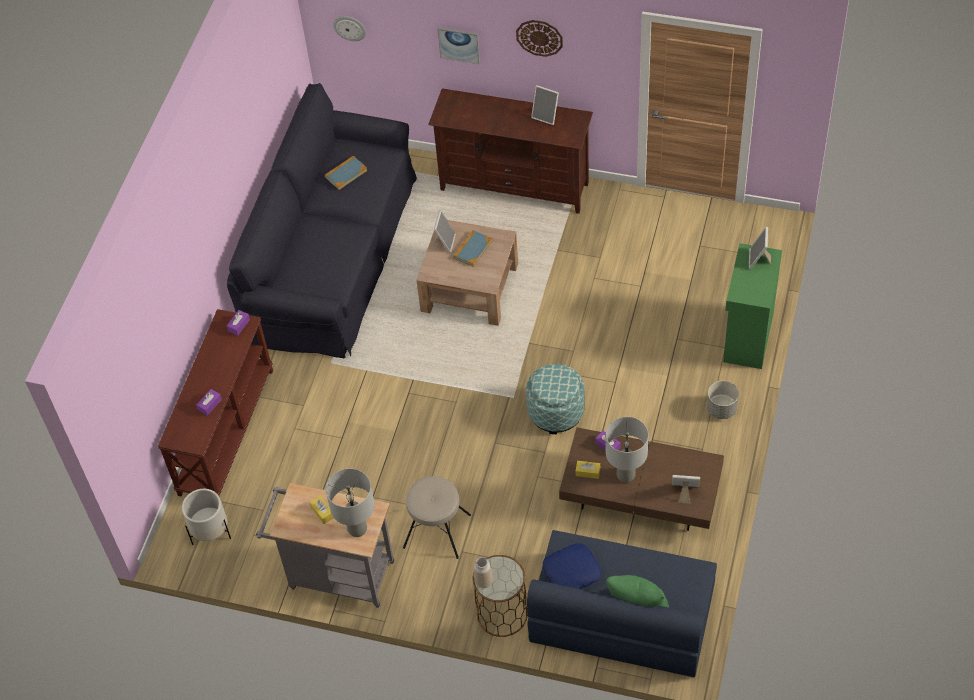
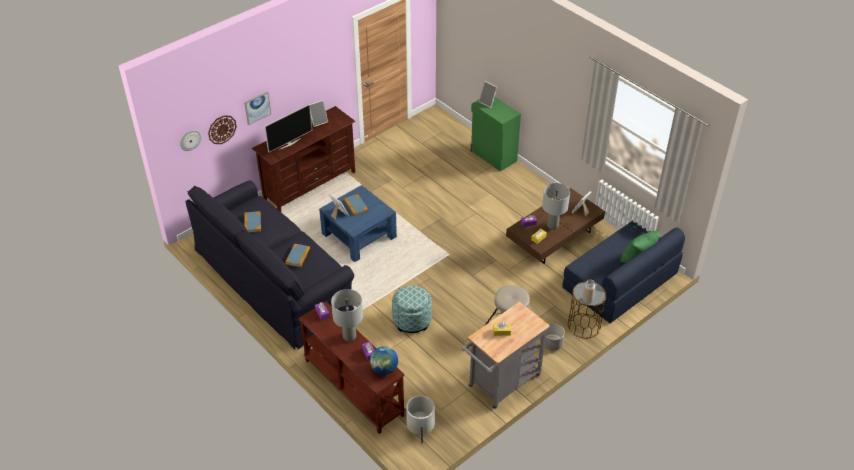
camera: 60 degrees left, 10 degrees down
grey table lamp [326,468,375,537] -> grey table lamp moved to [331,289,363,342]
brown coffee table [416,220,518,326] -> blue coffee table [319,185,397,262]
wall clock [516,20,563,57] -> wall clock moved to [208,115,237,144]
ottoman [526,364,585,434] -> ottoman moved to [392,286,432,333]
blue pillow [542,543,601,589] -> none
grey planter [707,381,739,419] -> grey planter moved to [544,323,565,351]
none -> television [264,104,312,153]
none -> book [285,244,310,267]
none -> globe [370,346,398,375]

